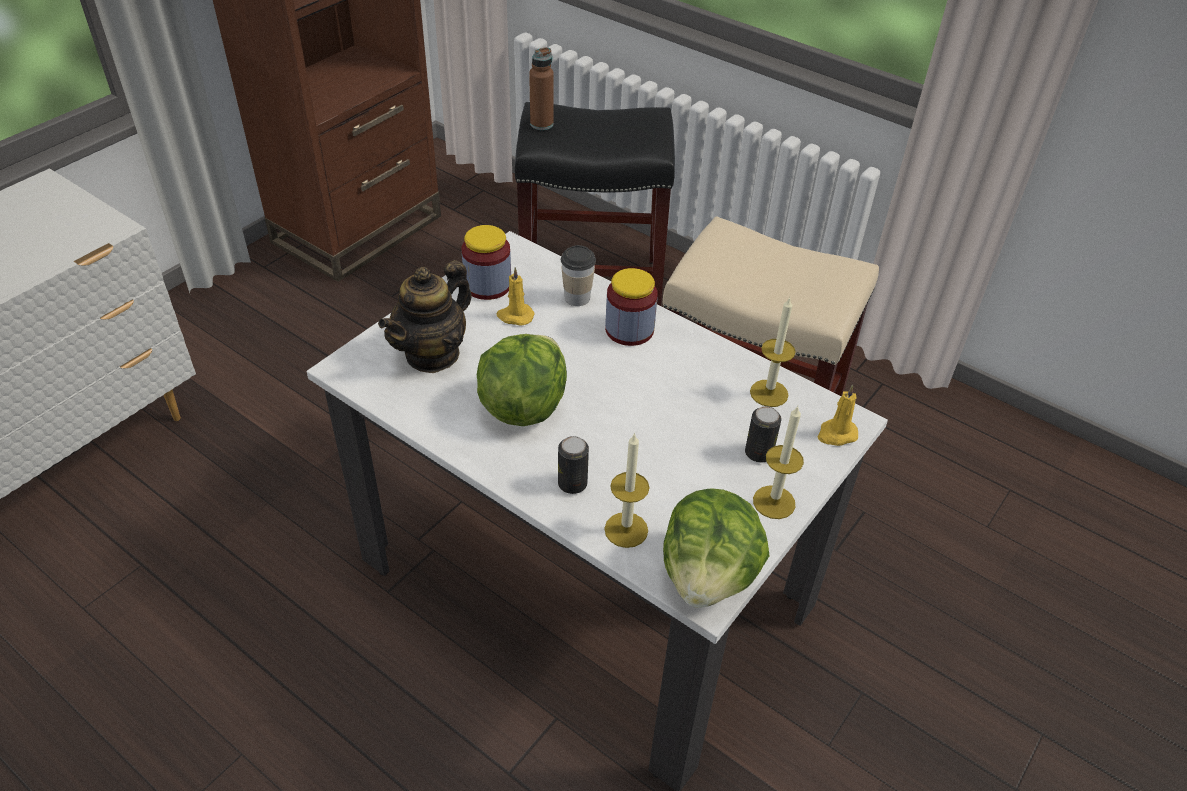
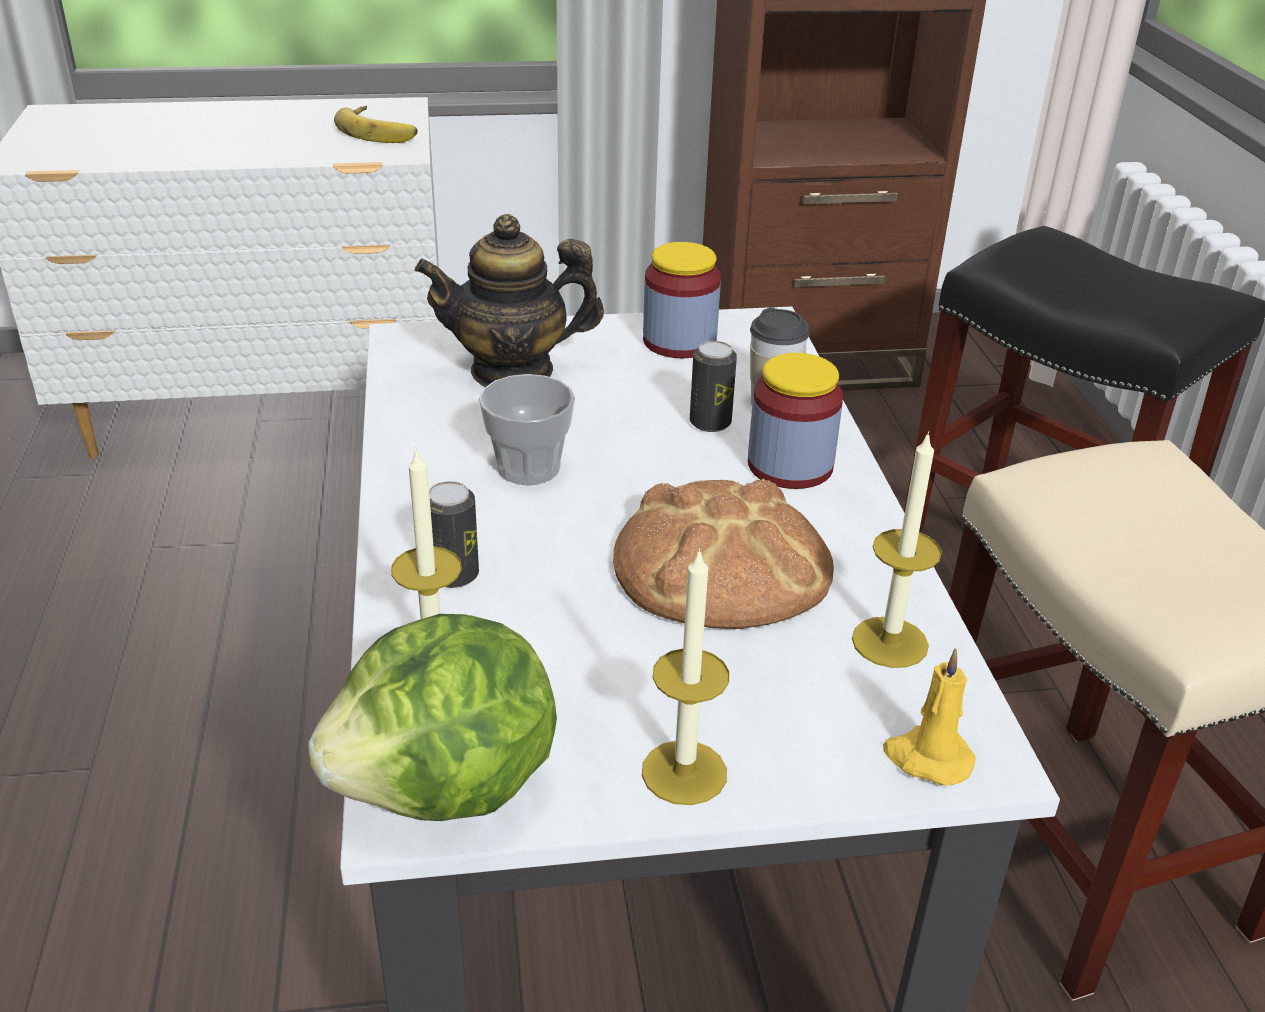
camera: 45 degrees right, 10 degrees down
lettuce [477,334,567,426] -> cup [479,374,575,485]
yellow candle [497,267,535,326] -> none
brown bottle [529,47,554,130] -> none
can [745,406,781,463] -> can moved to [690,341,737,432]
none -> banana [334,106,418,143]
none -> bread [613,479,834,629]

